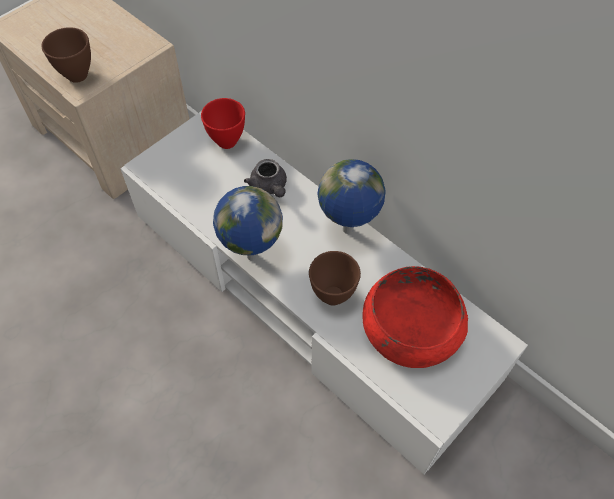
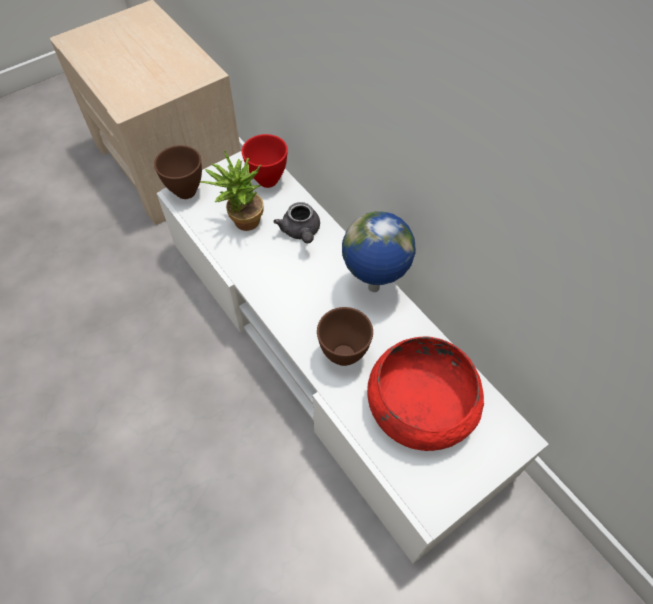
camera: 10 degrees right, 0 degrees up
brown bowl [42,27,91,83] -> brown bowl moved to [154,145,202,199]
globe [213,186,283,261] -> none
none -> potted plant [200,150,264,231]

